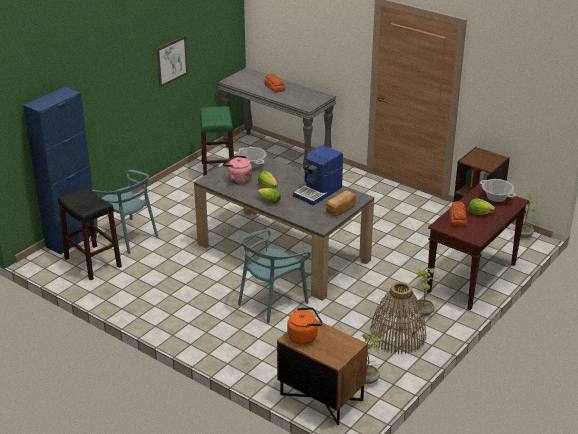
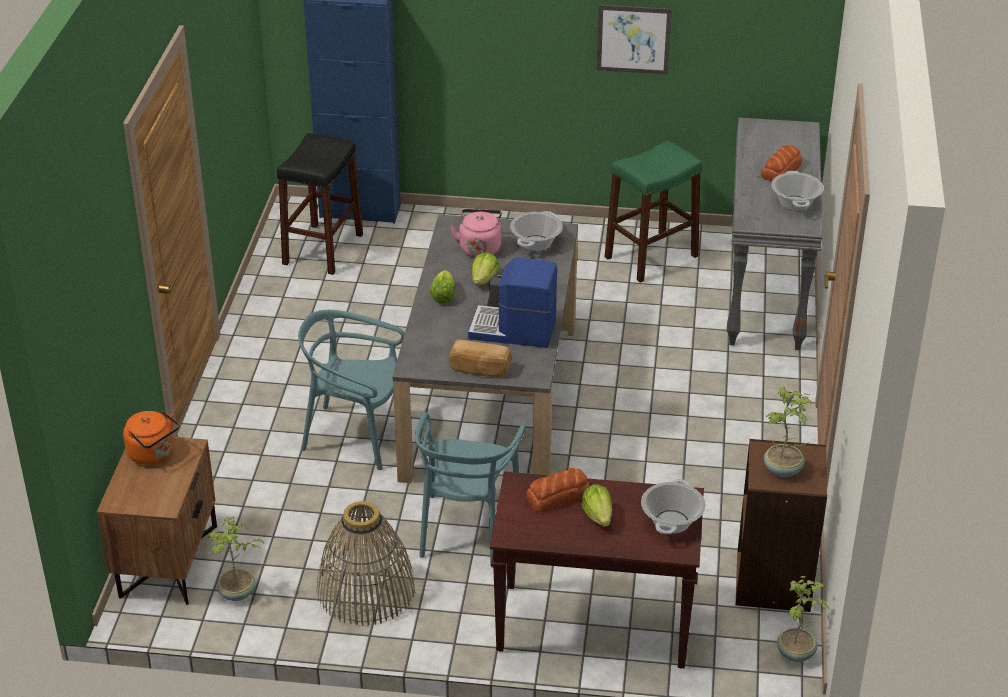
camera: 60 degrees right, 5 degrees up
turquoise chair [91,170,158,254] -> turquoise chair moved to [415,412,526,568]
potted plant [413,268,440,316] -> potted plant moved to [764,387,812,477]
none -> cooking pot [771,171,824,211]

